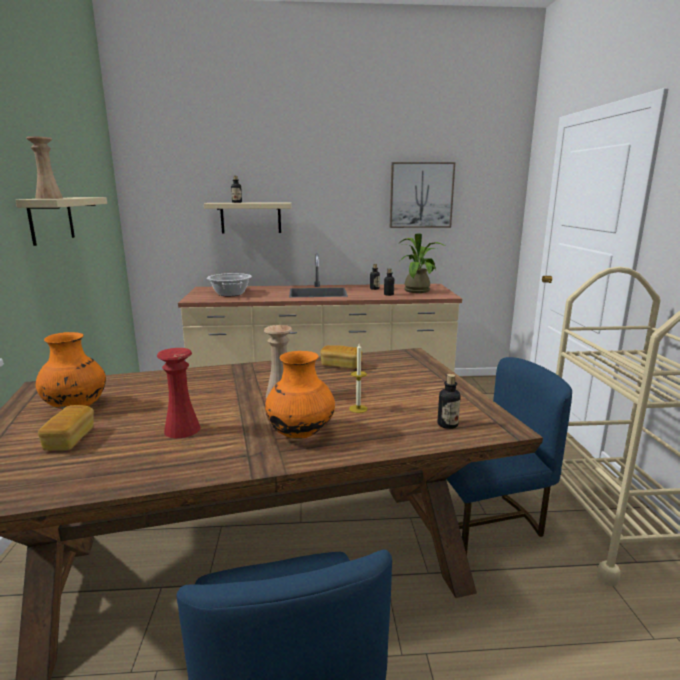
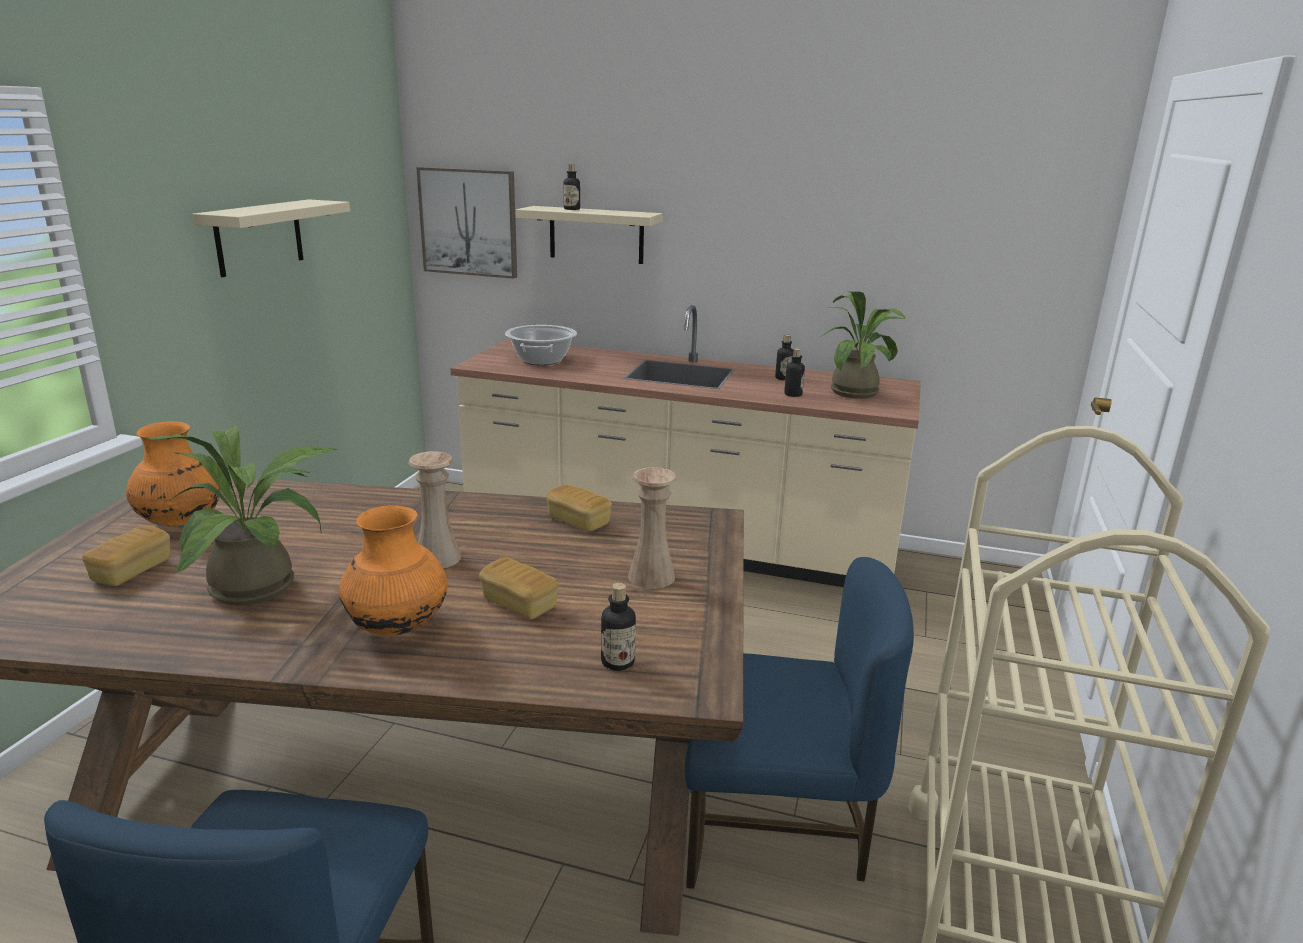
camera: 20 degrees right, 5 degrees up
beige vase [26,136,63,199] -> beige vase moved to [628,467,677,589]
red vase [157,348,200,438] -> potted plant [143,426,338,606]
candle [349,344,368,413] -> bread [479,558,558,619]
picture [390,162,455,228] -> picture moved to [416,167,517,279]

